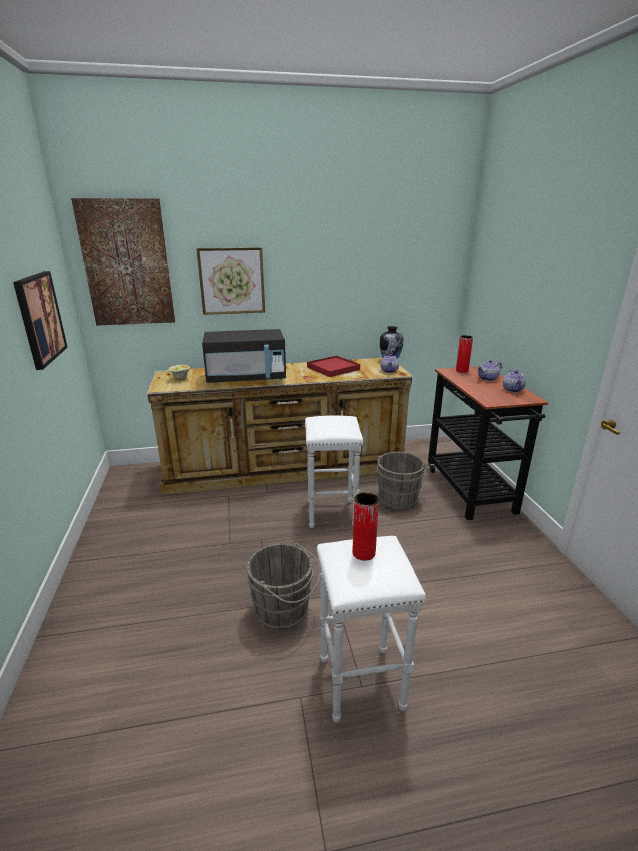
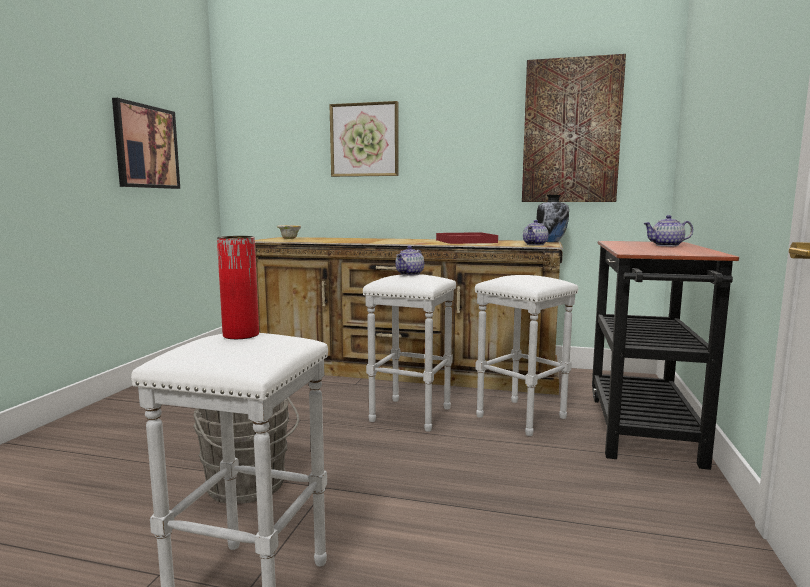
camera: 25 degrees right, 15 degrees down
picture [71,198,175,326] -> picture moved to [522,54,626,202]
black microwave [202,329,286,383] -> none
grey bucket [377,452,428,510] -> white stool [475,275,578,436]
red vase [456,335,473,373] -> none
teapot [503,370,526,393] -> teapot moved to [395,246,424,276]

